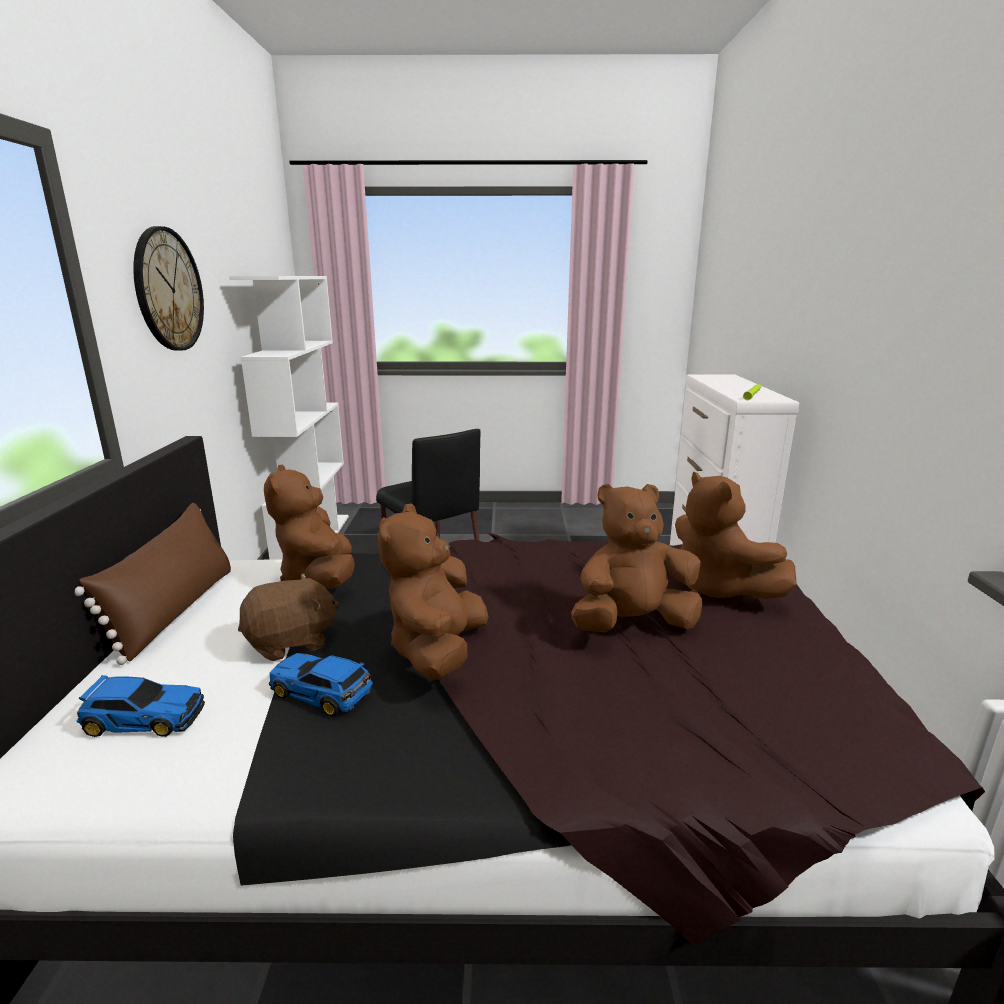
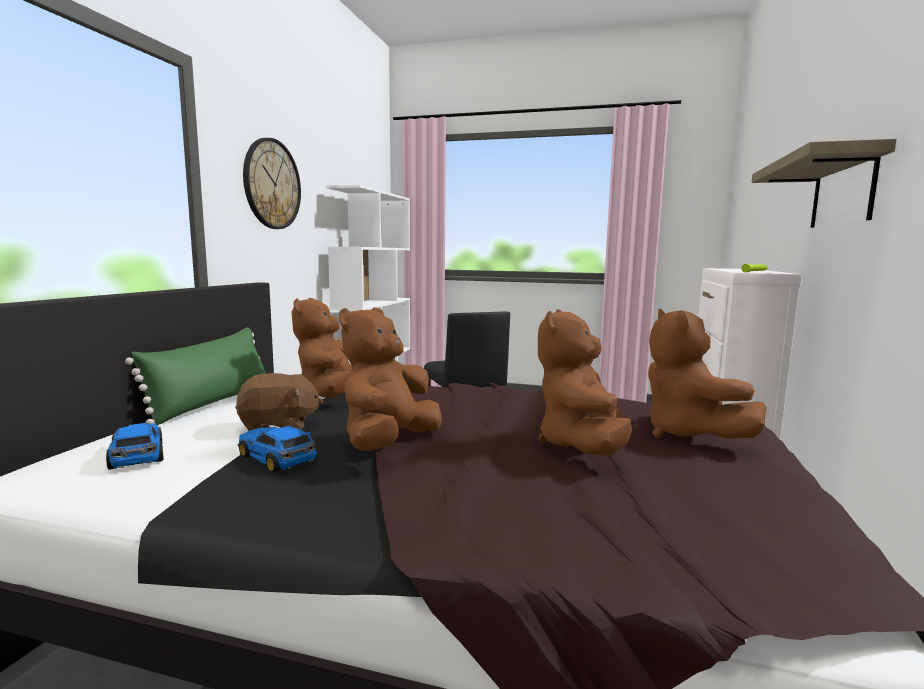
camera: 15 degrees right, 10 degrees down
brown pillow [75,503,231,665] -> green pillow [125,327,266,425]
toy car [77,675,205,737] -> toy car turned 135 degrees counterclockwise [106,423,164,470]
brown plush toy [571,484,702,632] -> brown plush toy turned 75 degrees counterclockwise [538,309,632,456]
none -> shelf [752,139,897,228]

